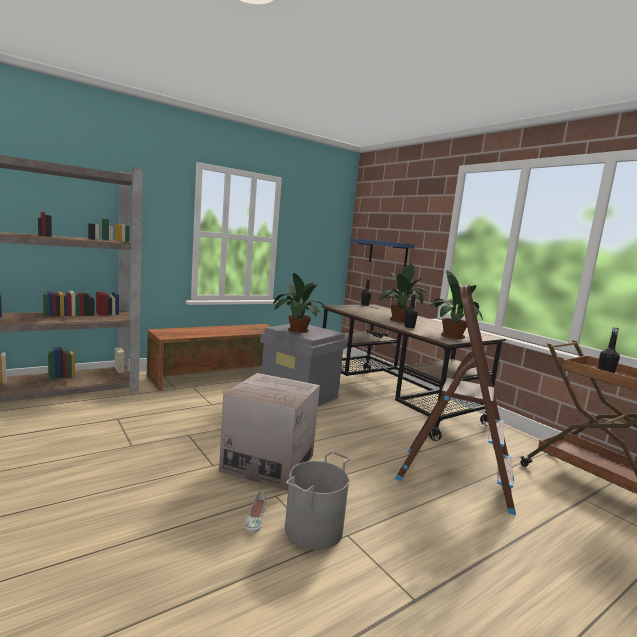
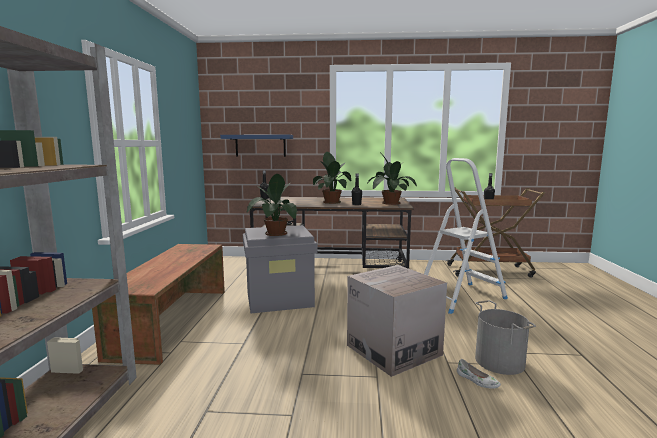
camera: 50 degrees left, 0 degrees up
brown step ladder [395,284,516,515] -> white step ladder [424,158,508,314]

